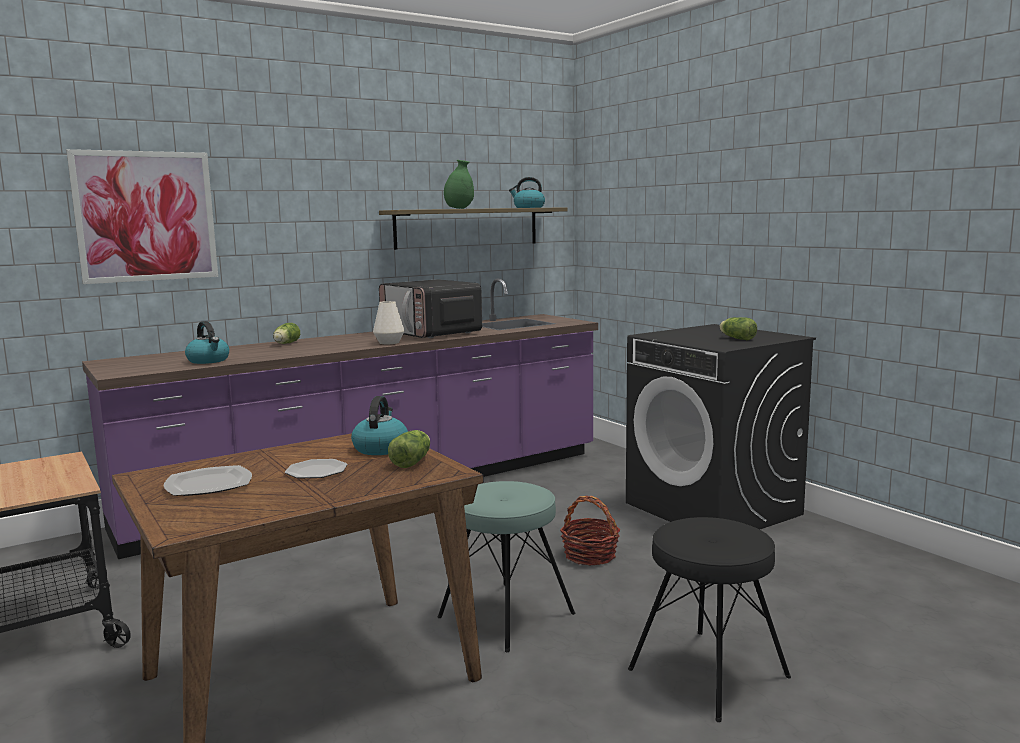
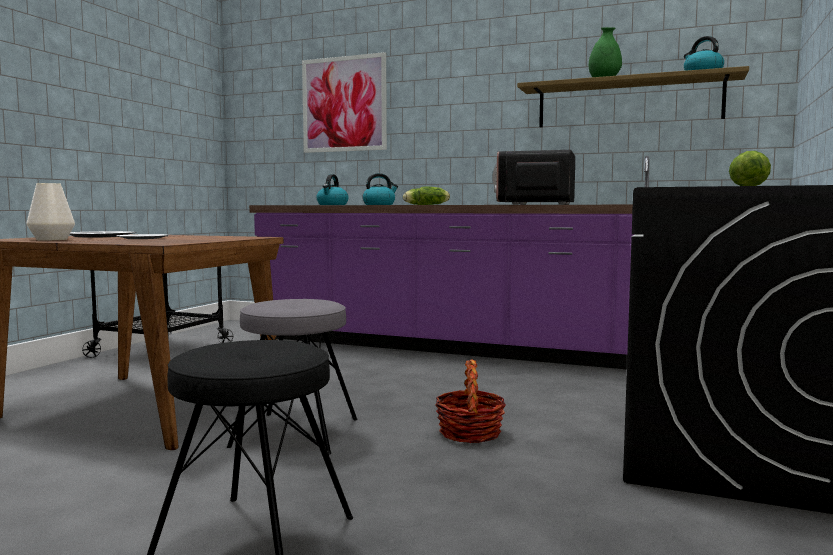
camera: 55 degrees right, 5 degrees down
kettle [351,396,408,455] -> kettle moved to [363,173,398,205]
white vase [373,301,405,344] -> white vase moved to [26,183,75,240]
lettuce [388,430,430,468] -> lettuce moved to [417,187,450,205]
turquoise stool [438,481,576,652] -> grey stool [227,299,358,454]

